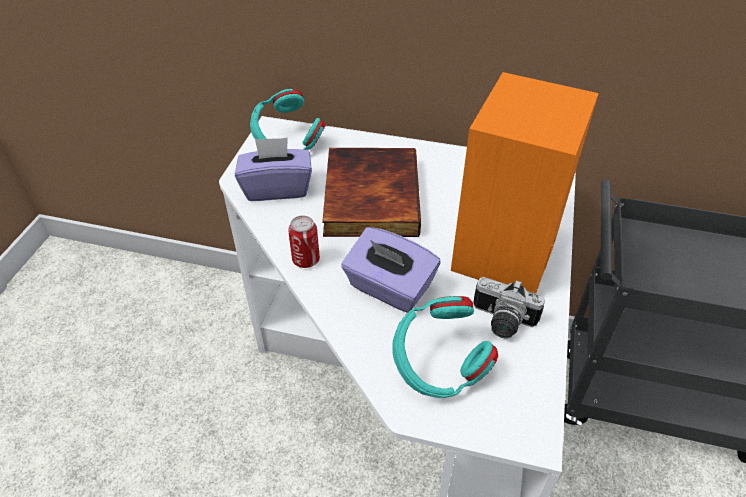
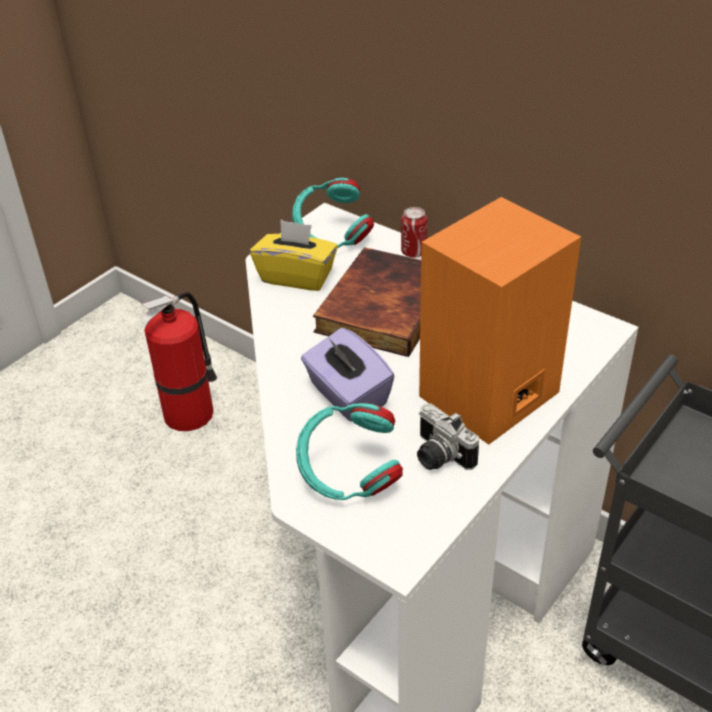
camera: 25 degrees right, 5 degrees down
purple tissue box [235,138,312,201] -> yellow tissue box [250,219,338,291]
can [288,215,320,268] -> can moved to [401,207,427,258]
none -> fire extinguisher [140,292,217,431]

